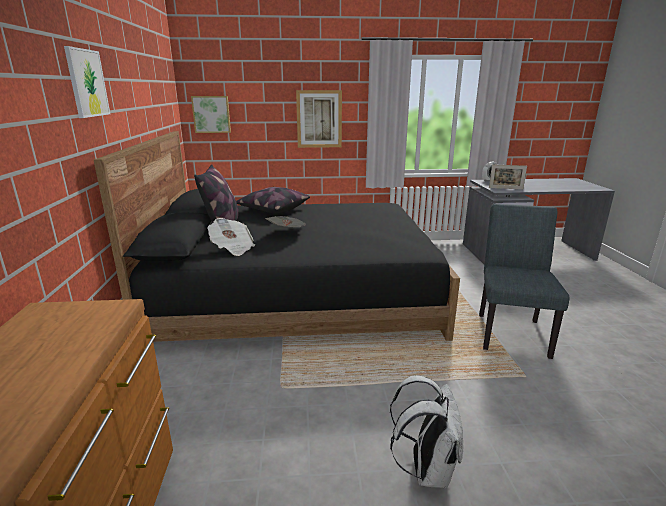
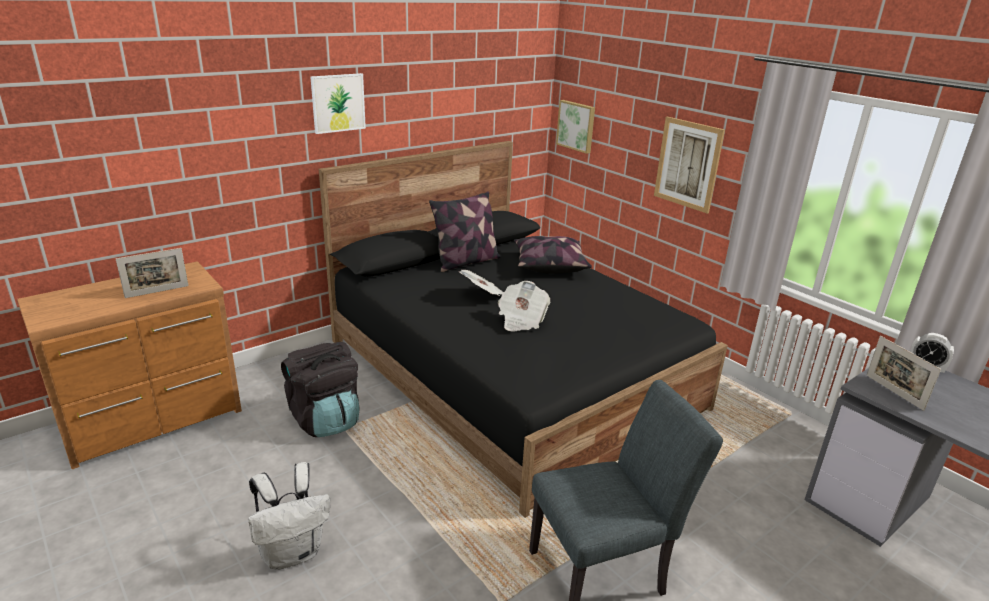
camera: 55 degrees right, 5 degrees up
newspaper [207,218,255,256] -> newspaper moved to [498,281,551,332]
none -> picture frame [116,248,188,298]
none -> black backpack [281,342,360,437]

